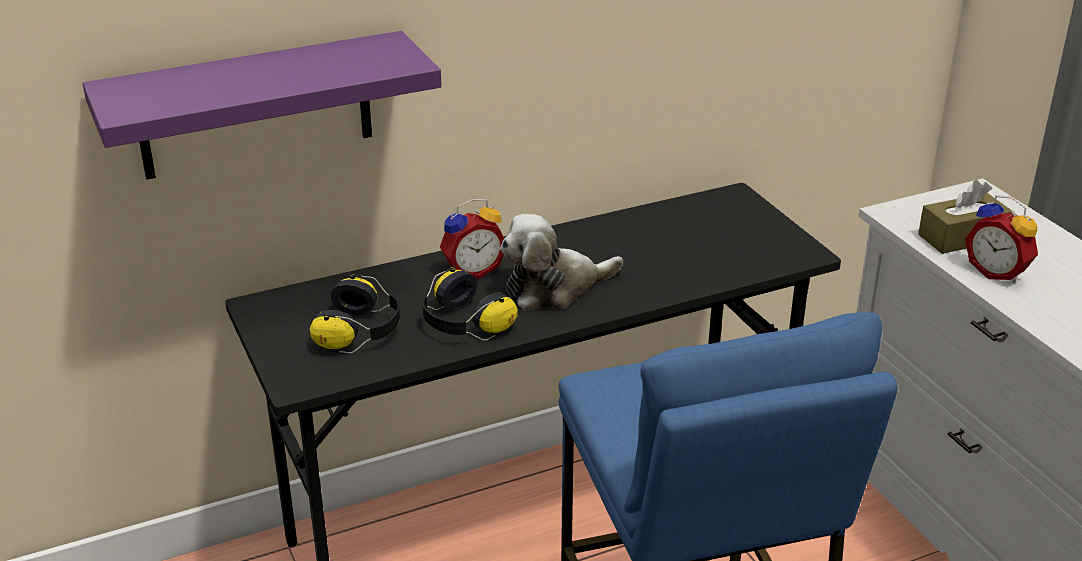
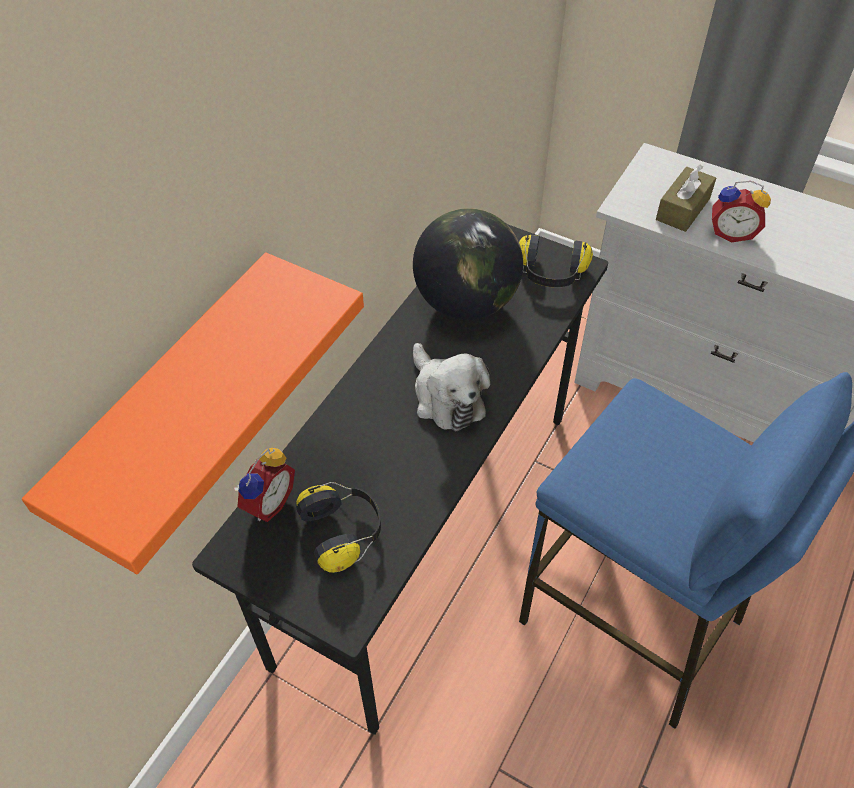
camera: 35 degrees left, 20 degrees up
purple shelf [83,31,442,180] -> orange shelf [22,252,364,574]
headphones [422,266,518,341] -> headphones moved to [519,235,593,287]
alarm clock [440,199,504,279] -> alarm clock moved to [234,448,295,522]
plush toy [500,214,623,310] -> plush toy turned 60 degrees counterclockwise [413,343,491,431]
none -> globe [413,208,523,320]

